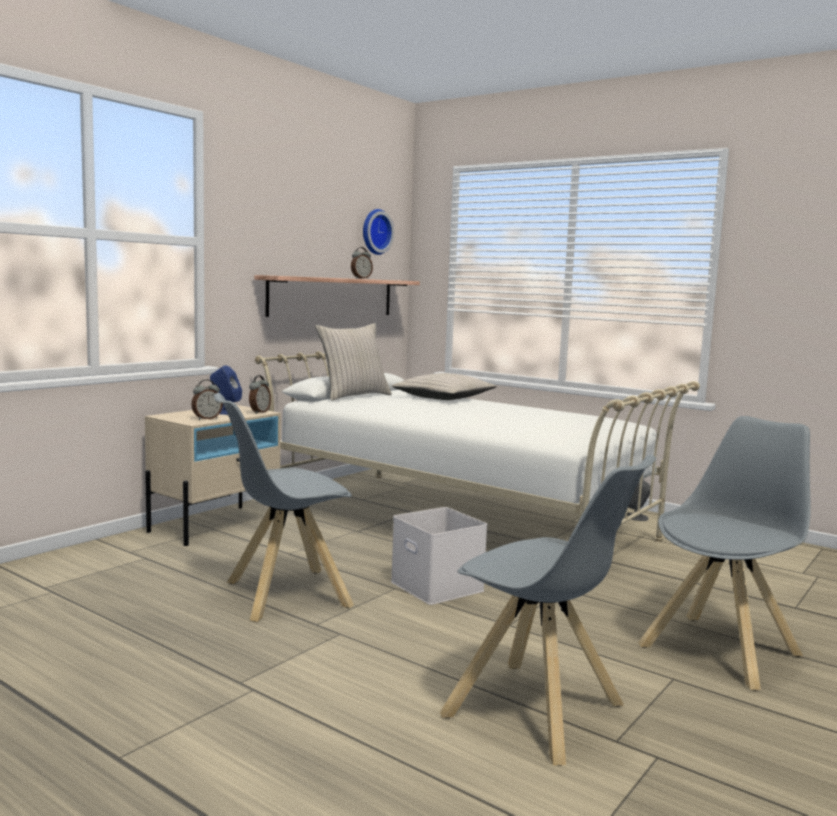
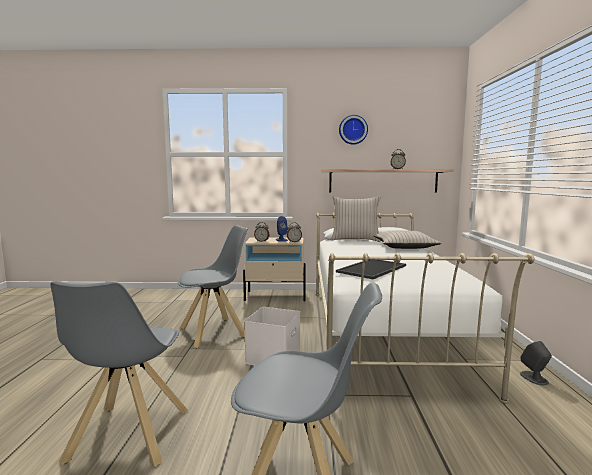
camera: 55 degrees right, 0 degrees up
grey chair [214,393,354,622] -> grey chair turned 120 degrees clockwise [178,225,248,348]
wall clock [363,209,394,255] -> wall clock moved to [339,115,368,145]
none -> tray [336,260,406,279]

